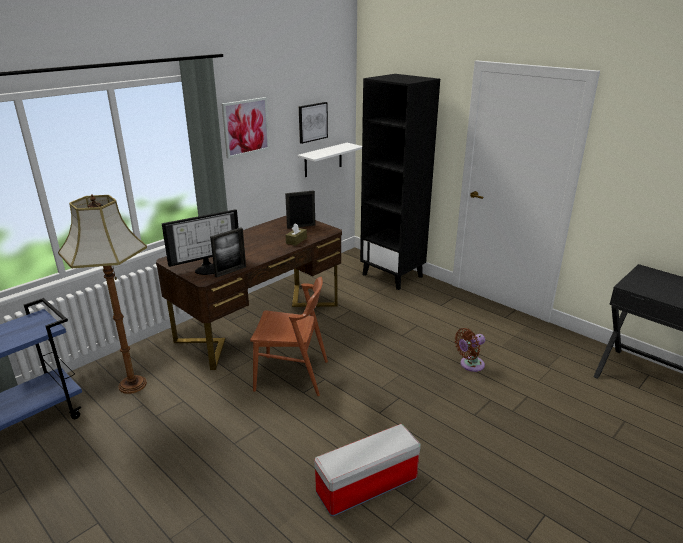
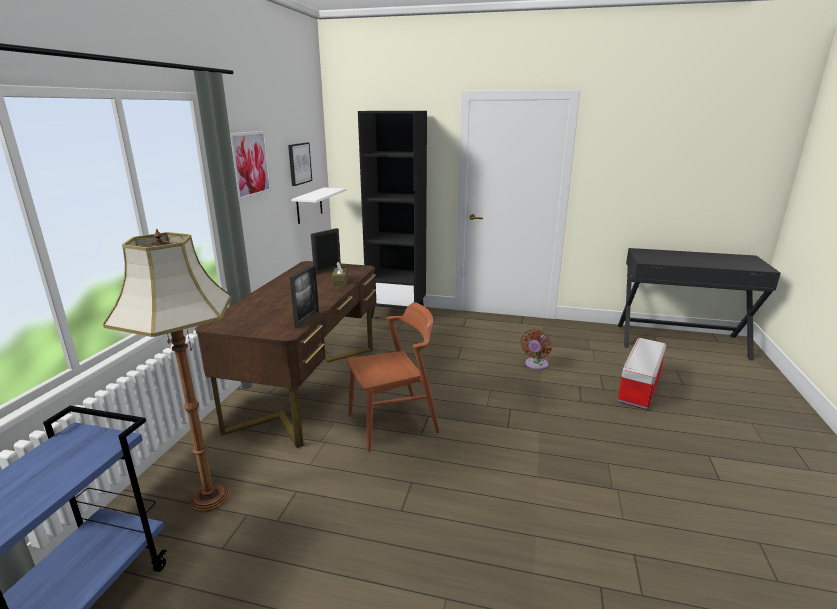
camera: 30 degrees left, 5 degrees down
monitor [162,209,239,275] -> none
storage box [314,424,421,517] -> storage box moved to [618,338,666,410]

